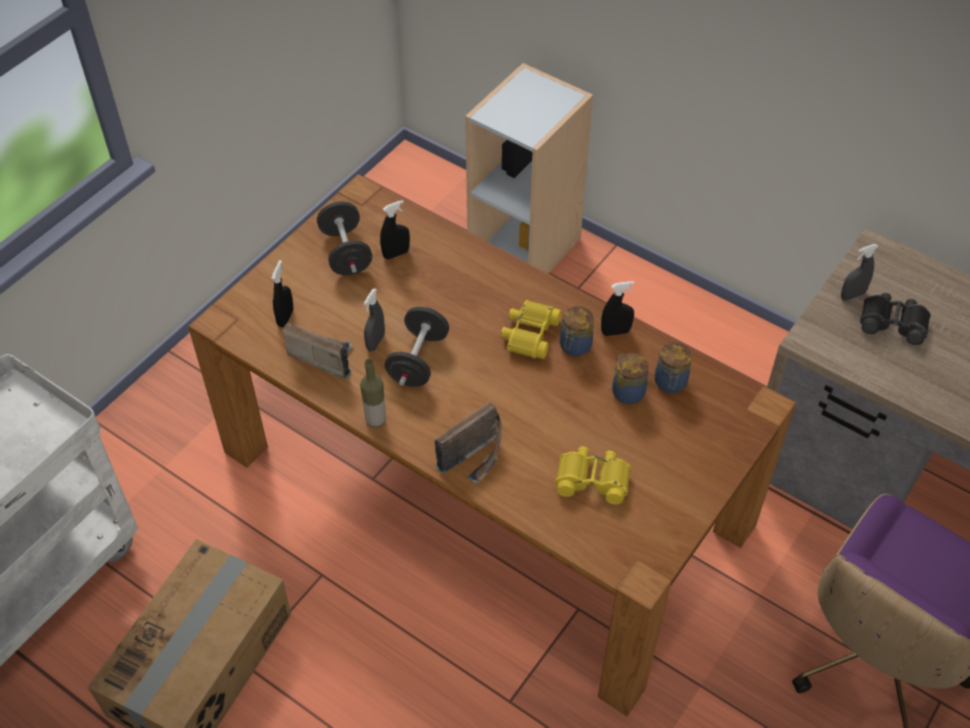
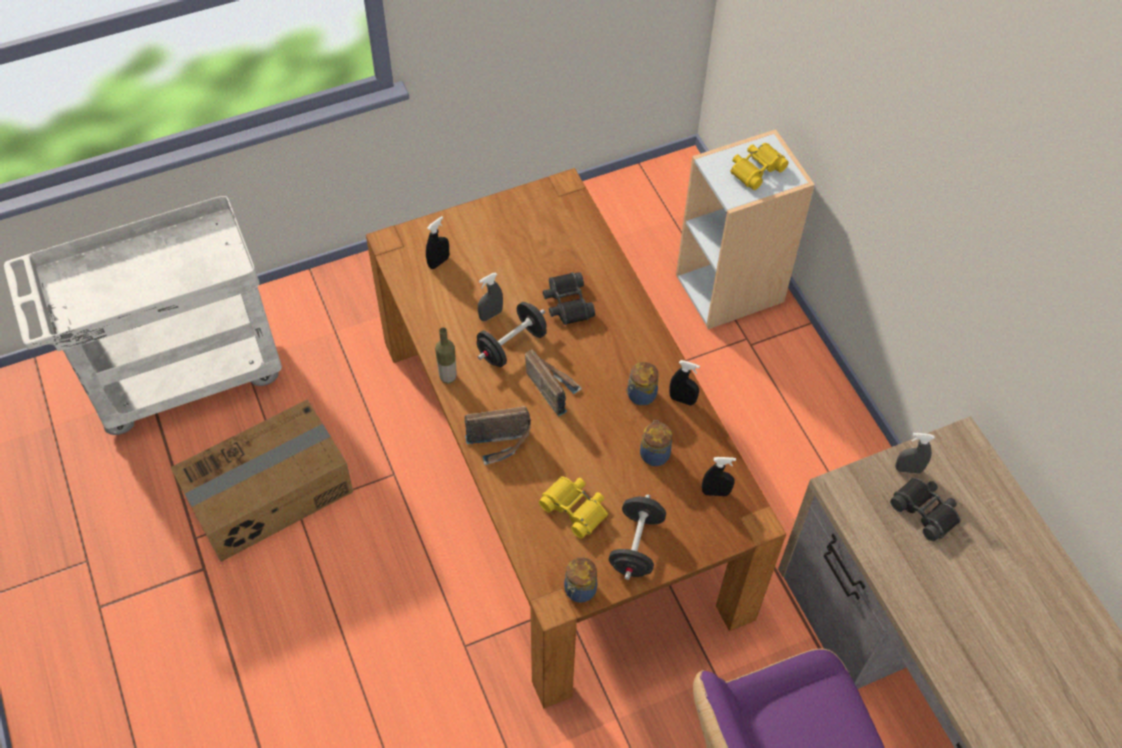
camera: 30 degrees right, 5 degrees up
radio [283,323,353,379] -> radio moved to [525,349,582,417]
black dumbbell [317,202,372,275] -> black dumbbell moved to [609,495,666,580]
black spray bottle [380,200,410,259] -> black spray bottle moved to [702,457,736,496]
yellow binoculars [501,300,561,359] -> yellow binoculars moved to [730,143,788,190]
jar [655,342,692,393] -> jar moved to [564,557,597,603]
none -> black binoculars [543,272,595,325]

